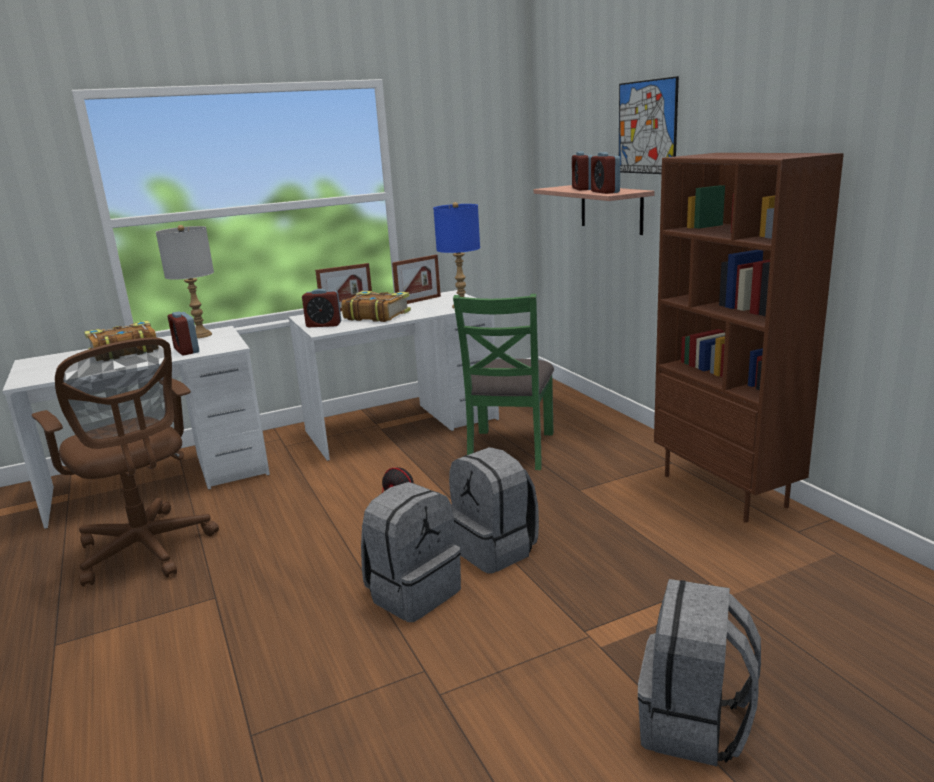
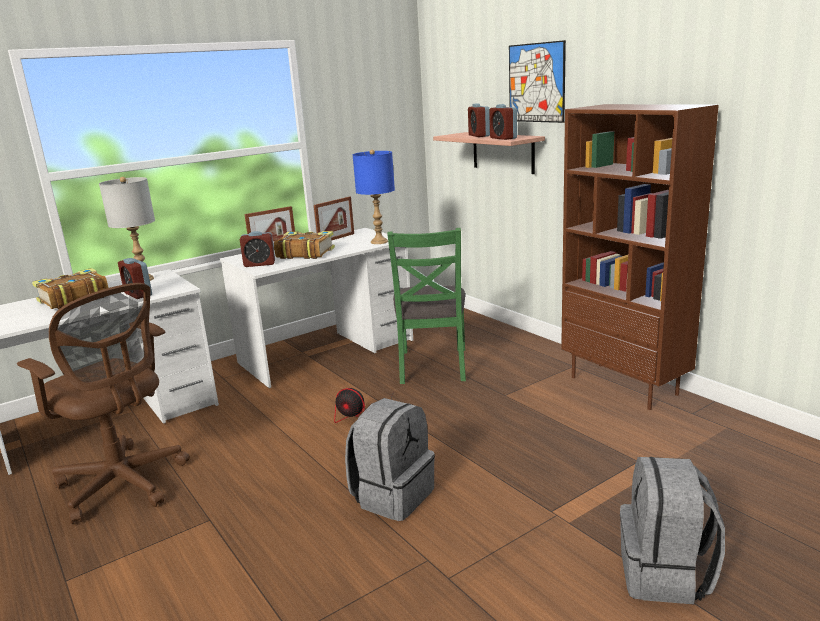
camera: 10 degrees left, 0 degrees up
grey backpack [449,447,539,574] -> none

